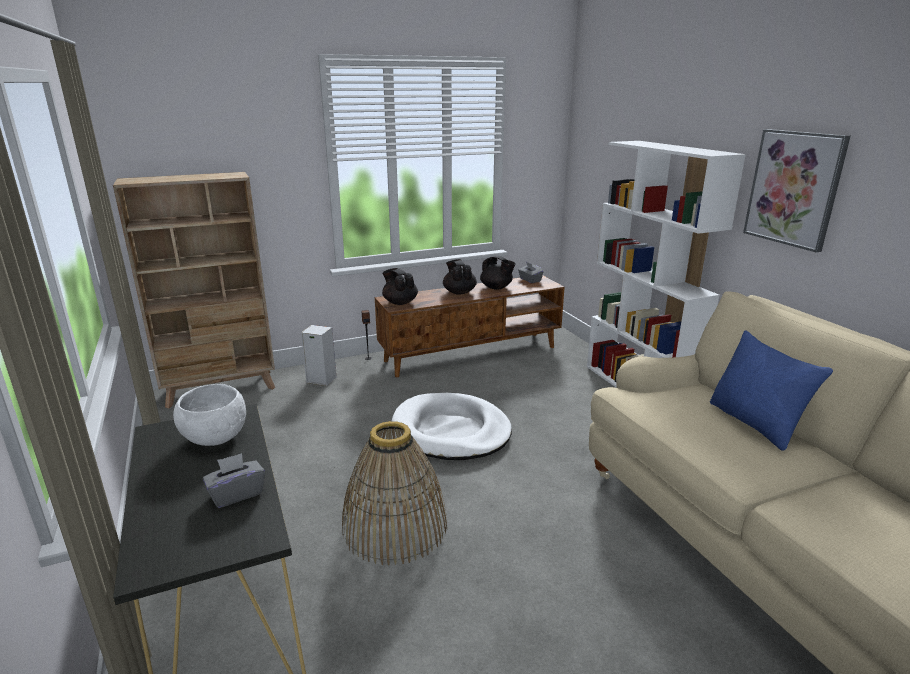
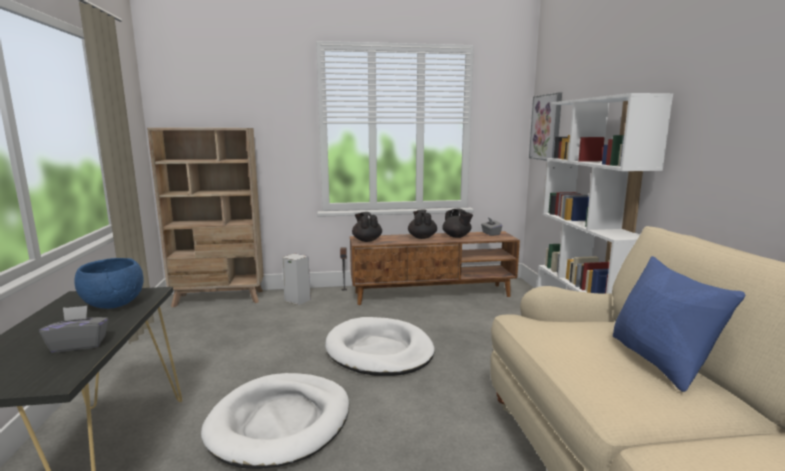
camera: 15 degrees right, 10 degrees down
white bowl [173,384,246,446] -> blue bowl [74,258,144,309]
basket [342,421,447,565] -> white dog bed [201,373,349,469]
picture [743,129,851,253] -> picture moved to [529,93,562,161]

